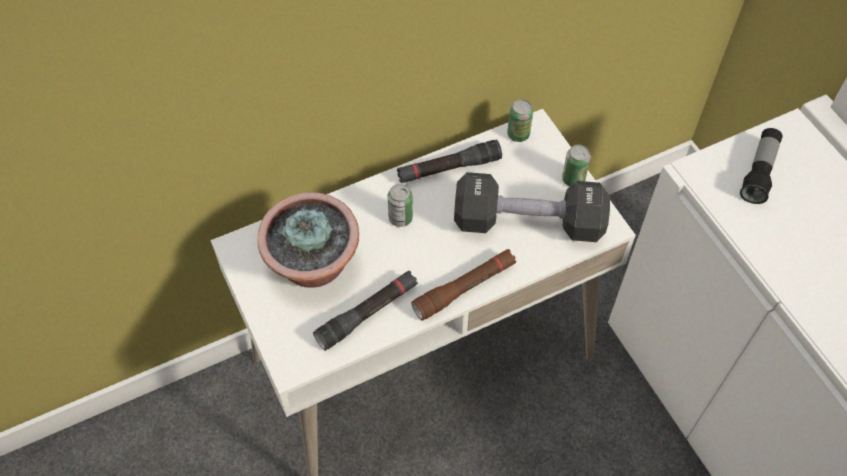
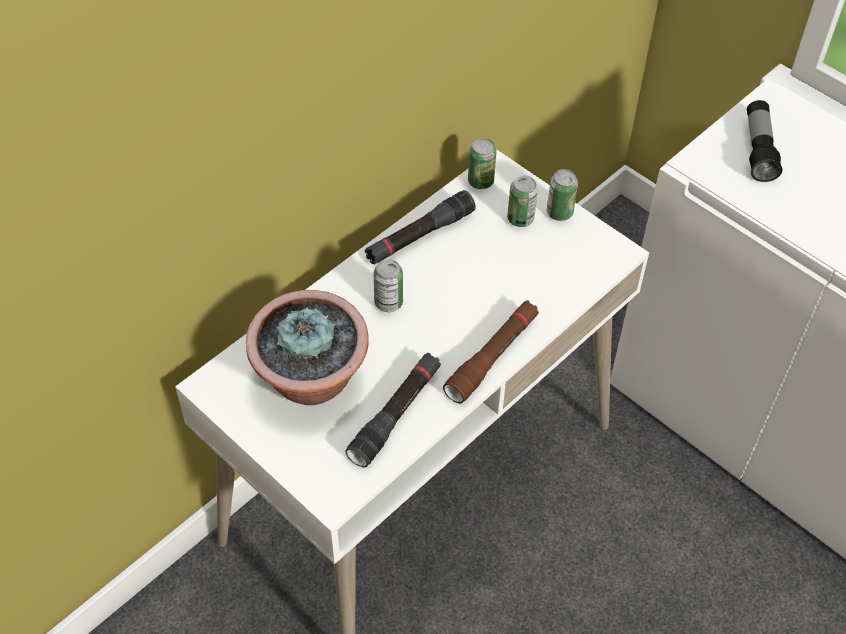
camera: 20 degrees left, 5 degrees down
black dumbbell [454,172,610,242] -> none
none -> can [507,175,538,227]

